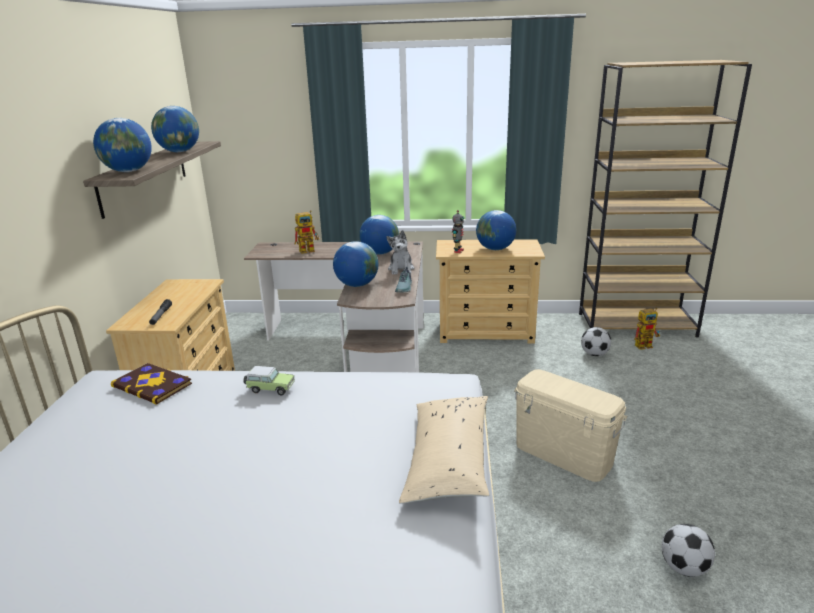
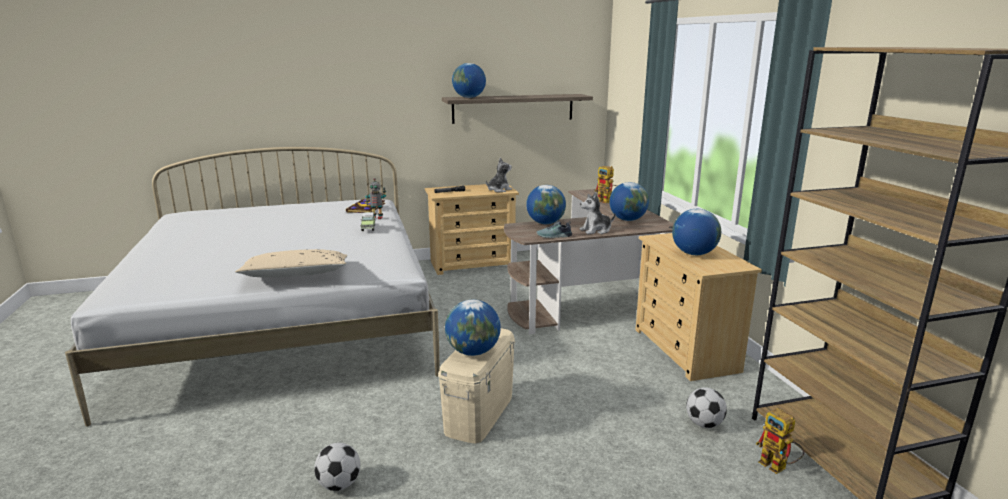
camera: 70 degrees right, 5 degrees down
globe [151,106,199,152] -> globe moved to [445,300,501,356]
toy robot [452,210,464,253] -> toy robot moved to [366,178,386,219]
none -> plush toy [486,157,512,192]

